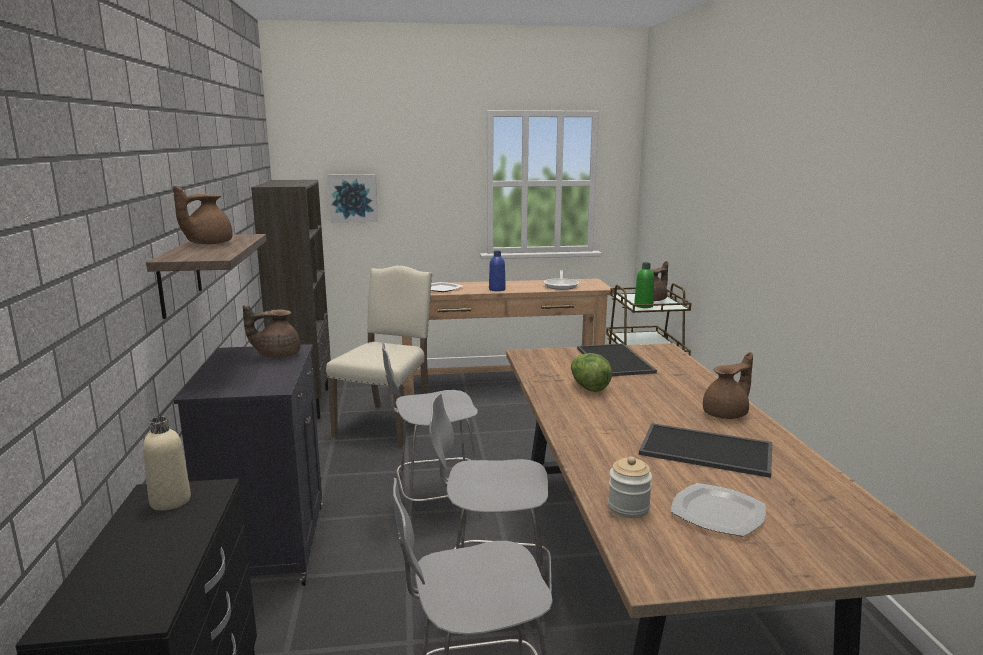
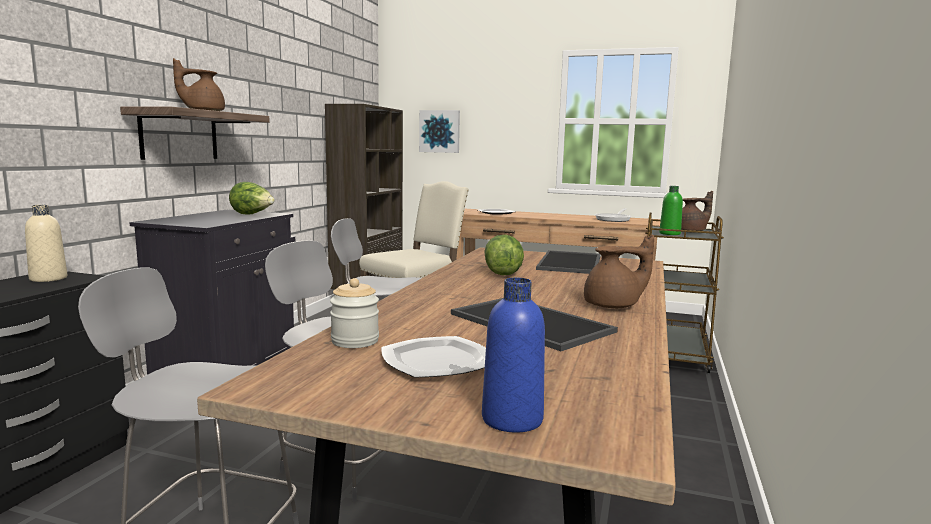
camera: 25 degrees right, 5 degrees down
brown teapot [243,305,301,358] -> lettuce [229,182,275,215]
blue bottle [489,251,506,291] -> blue bottle moved to [482,278,545,433]

